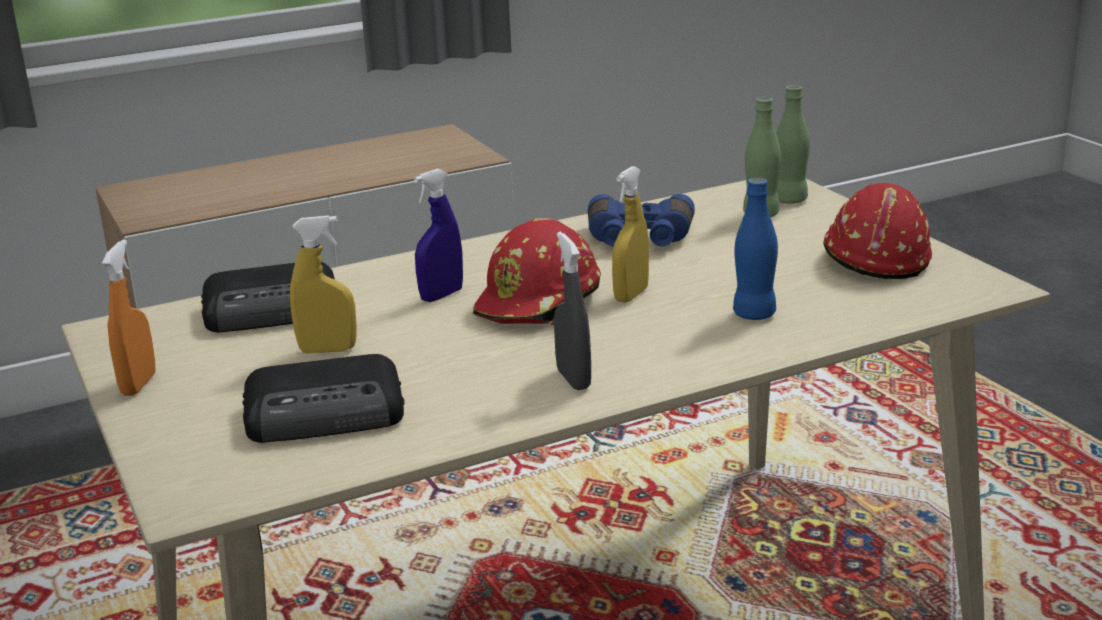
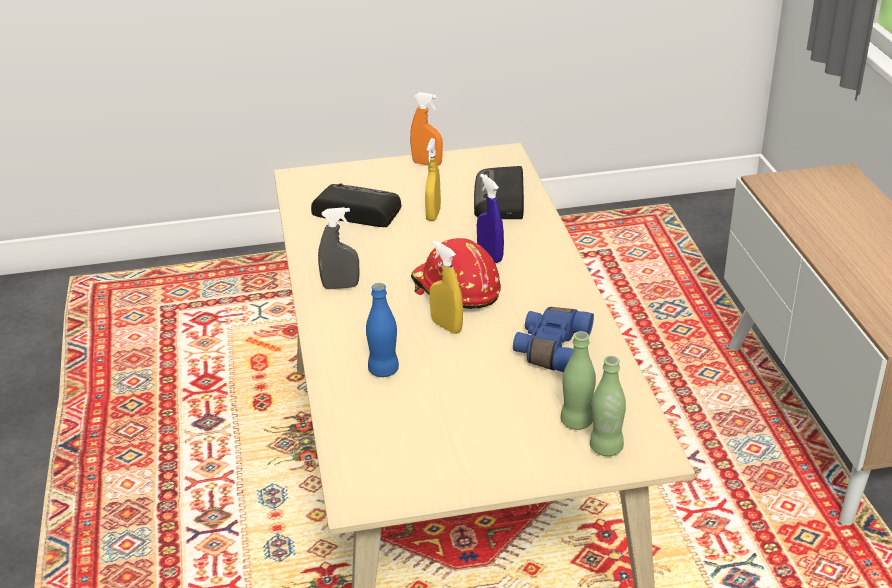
camera: 105 degrees right, 10 degrees up
radio [242,354,405,443] -> radio turned 105 degrees clockwise [311,183,401,227]
red hard hat [823,183,932,279] -> none

